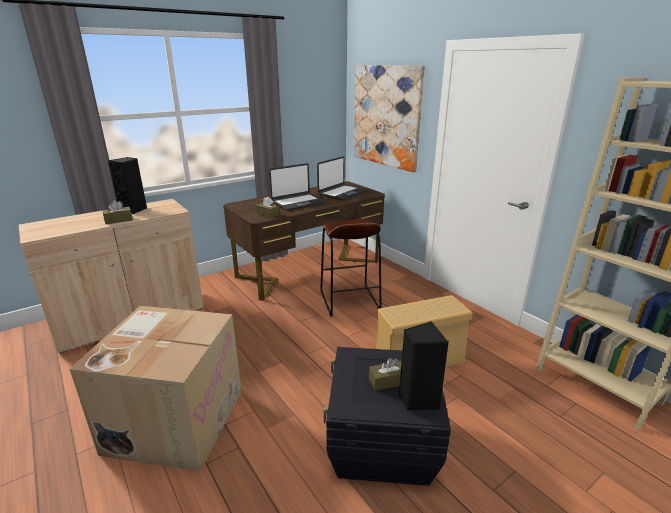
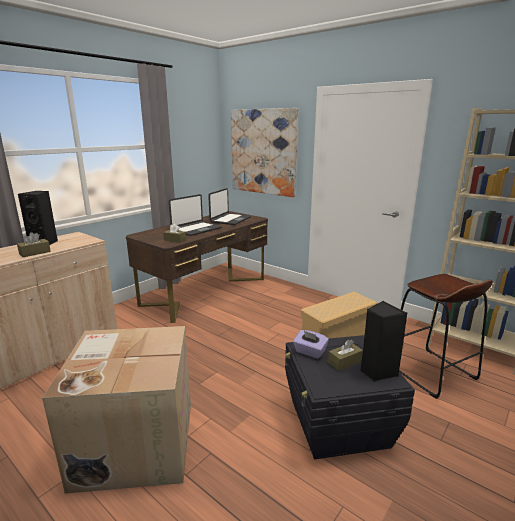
camera: 15 degrees left, 5 degrees down
brown stool [320,219,382,317] -> brown stool moved to [399,274,493,399]
none -> purple tissue box [293,330,329,359]

